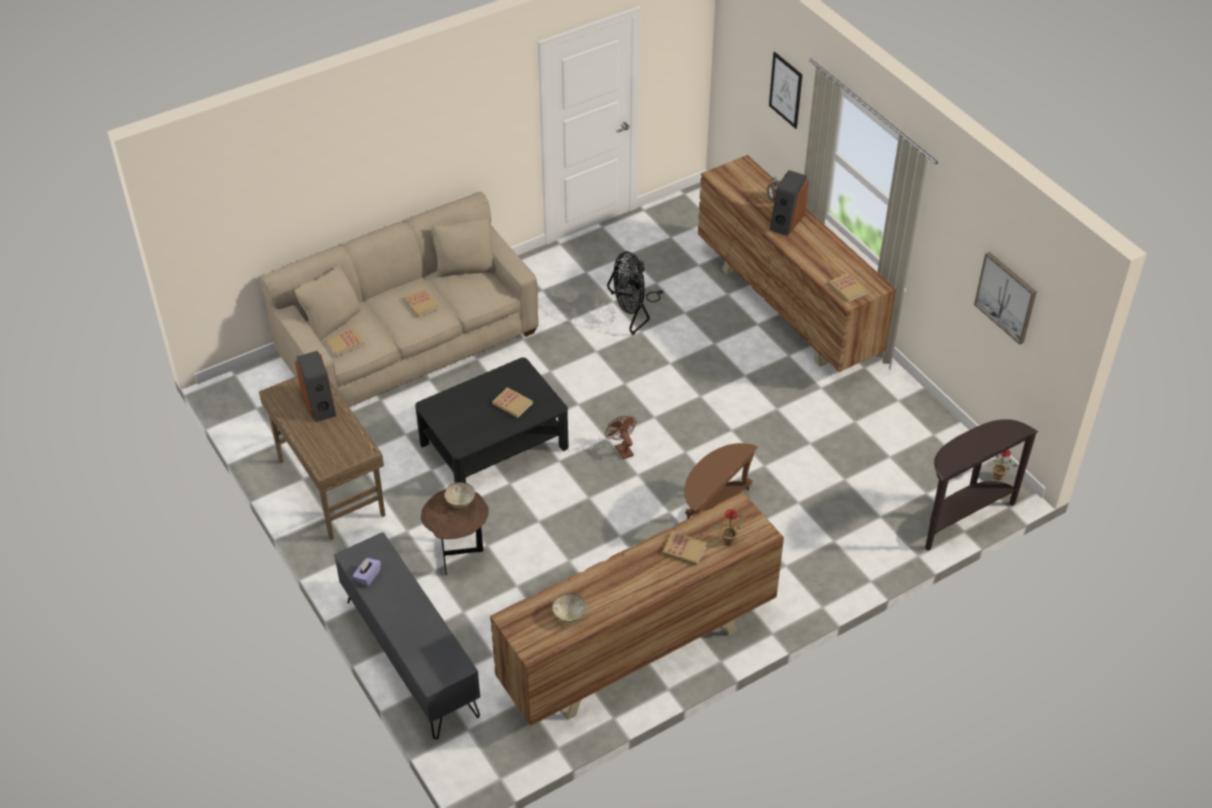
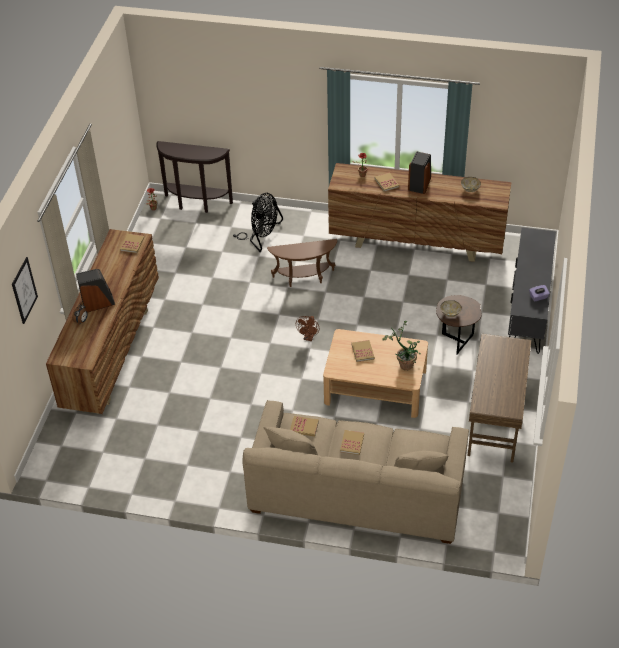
camera: 135 degrees left, 0 degrees up
speaker [295,351,336,422] -> speaker moved to [408,152,431,194]
book [325,328,364,357] -> book moved to [290,416,319,436]
black coffee table [415,357,569,483] -> beige coffee table [323,329,428,418]
black fan [607,251,664,335] -> black fan moved to [233,193,283,252]
picture [974,252,1037,345] -> none
none -> potted plant [382,321,421,370]

